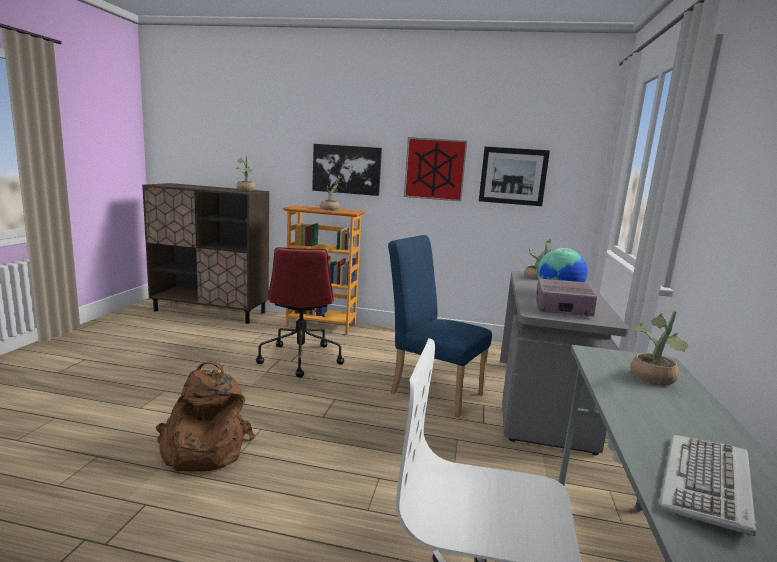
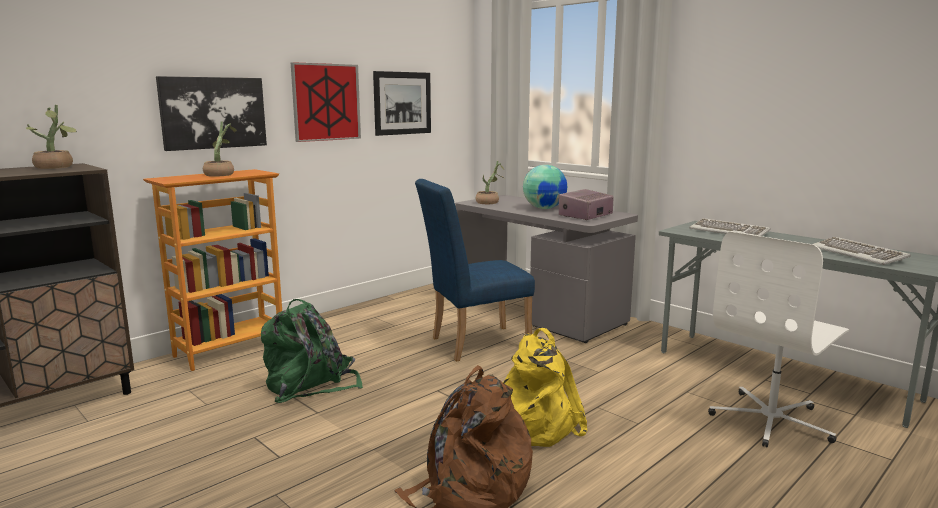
camera: 55 degrees left, 0 degrees up
red office chair [256,247,344,378] -> green backpack [261,299,363,403]
potted plant [630,310,688,385] -> keyboard [689,218,771,236]
none -> yellow backpack [503,328,587,447]

